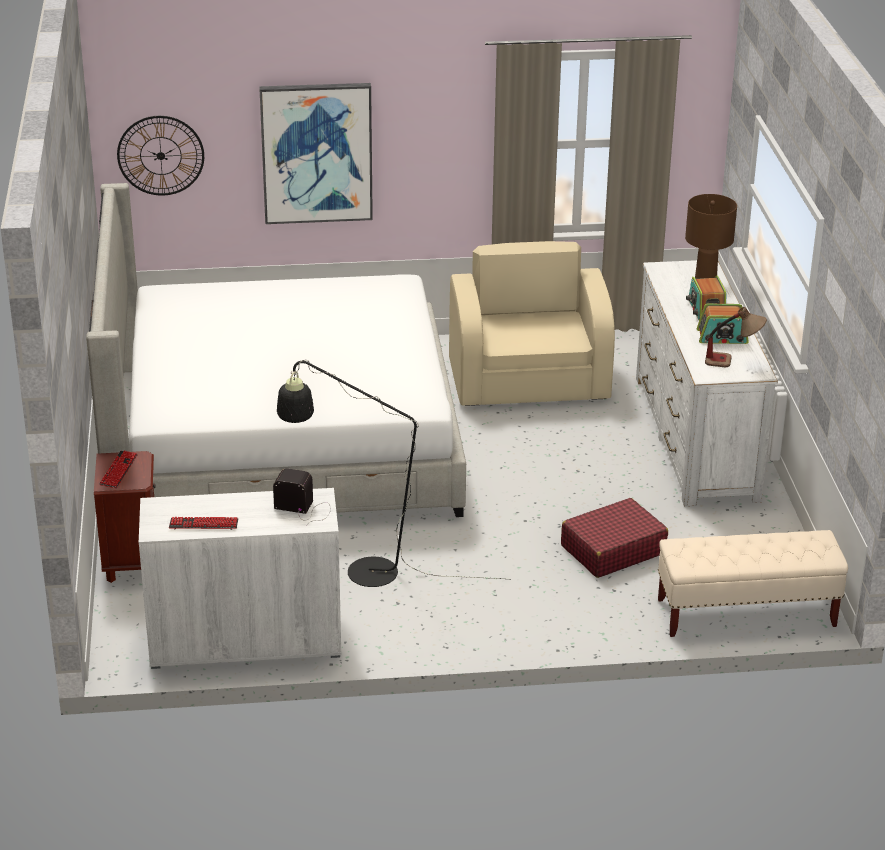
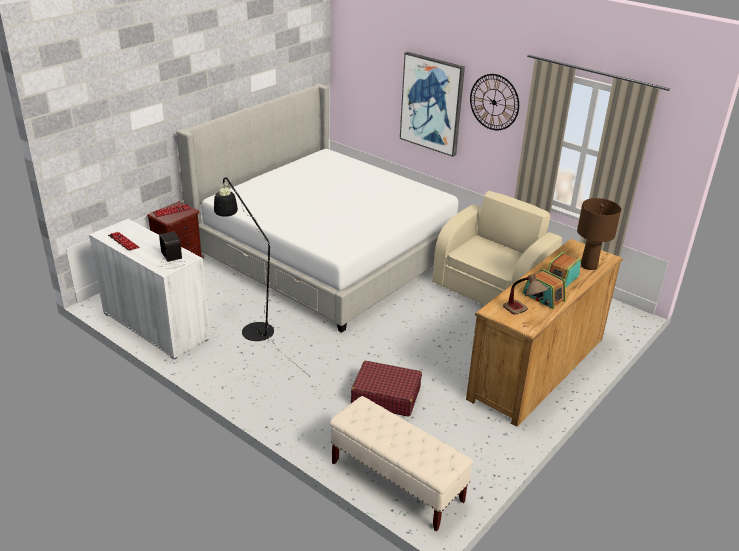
camera: 45 degrees right, 0 degrees up
wall clock [117,116,204,196] -> wall clock moved to [470,74,519,130]
white dresser [636,260,778,506] -> brown dresser [466,239,623,427]

